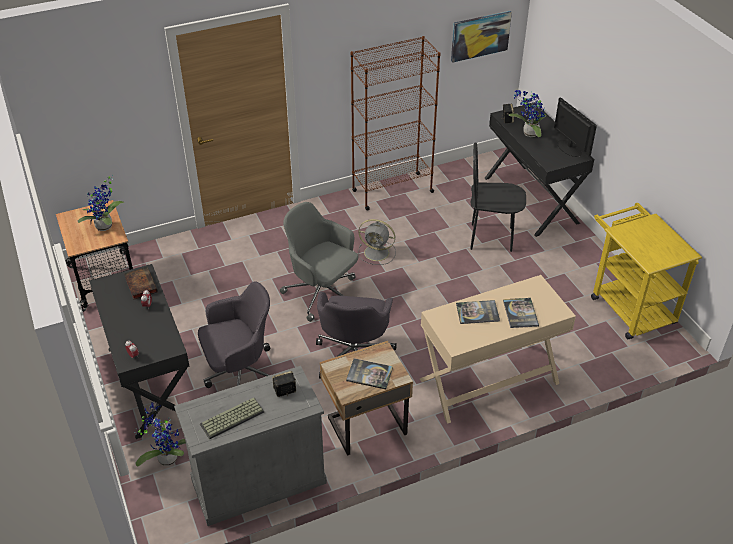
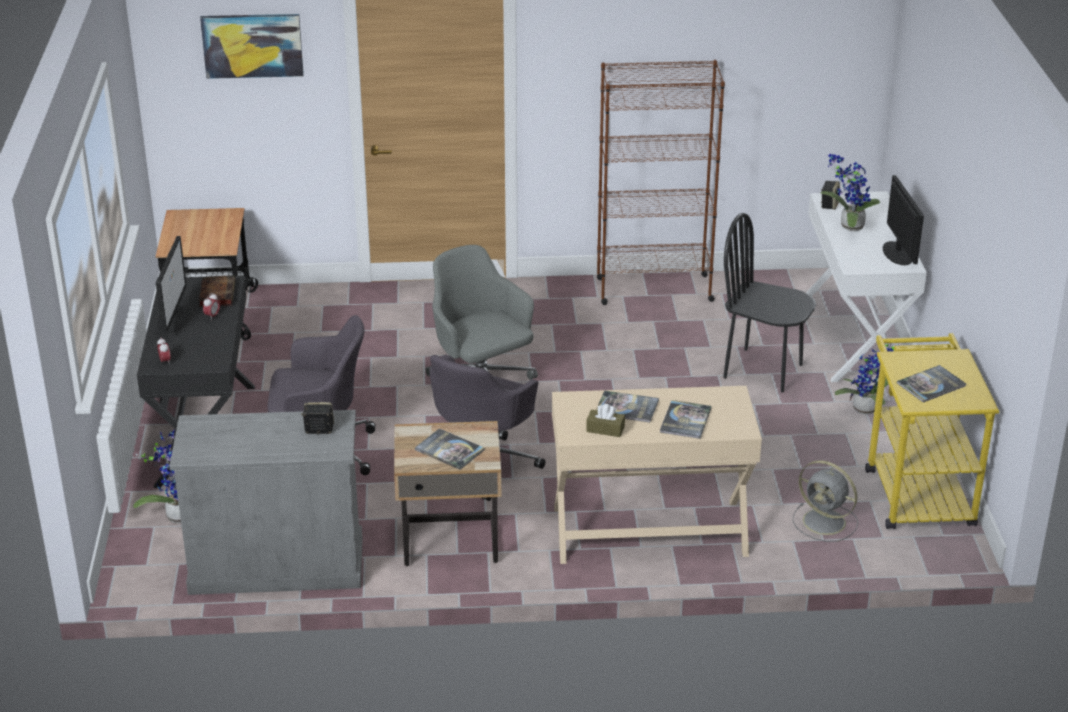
camera: 20 degrees right, 10 degrees down
potted plant [78,175,125,231] -> potted plant moved to [835,344,898,415]
keyboard [200,397,264,439] -> none
grey fan [358,219,396,265] -> grey fan moved to [793,461,858,542]
picture [451,11,512,63] -> picture moved to [200,14,304,79]
black desk [485,103,594,237] -> white desk [806,191,927,382]
none -> monitor [156,236,189,333]
none -> brown tissue box [586,404,625,437]
none -> book [897,365,966,403]

